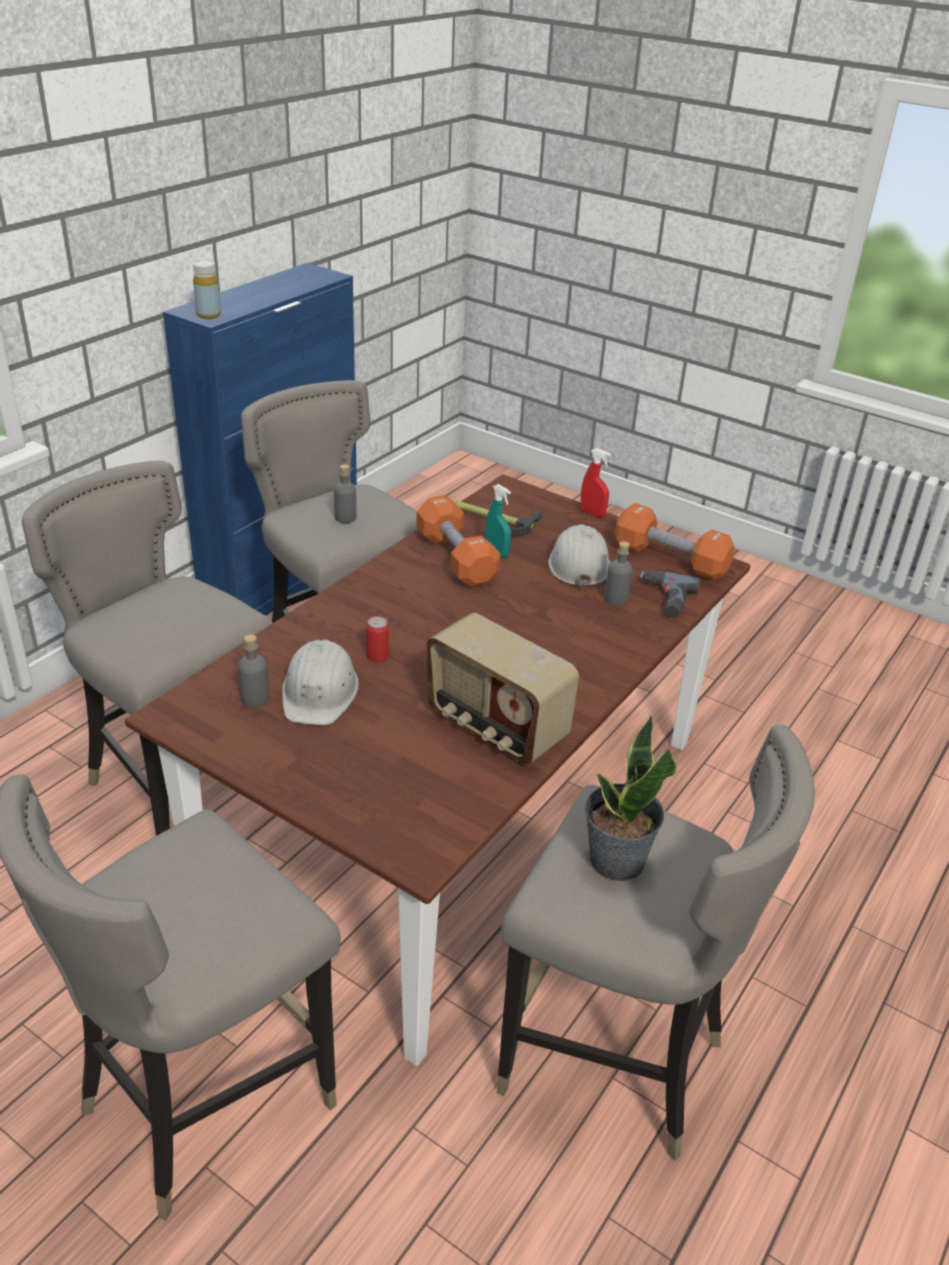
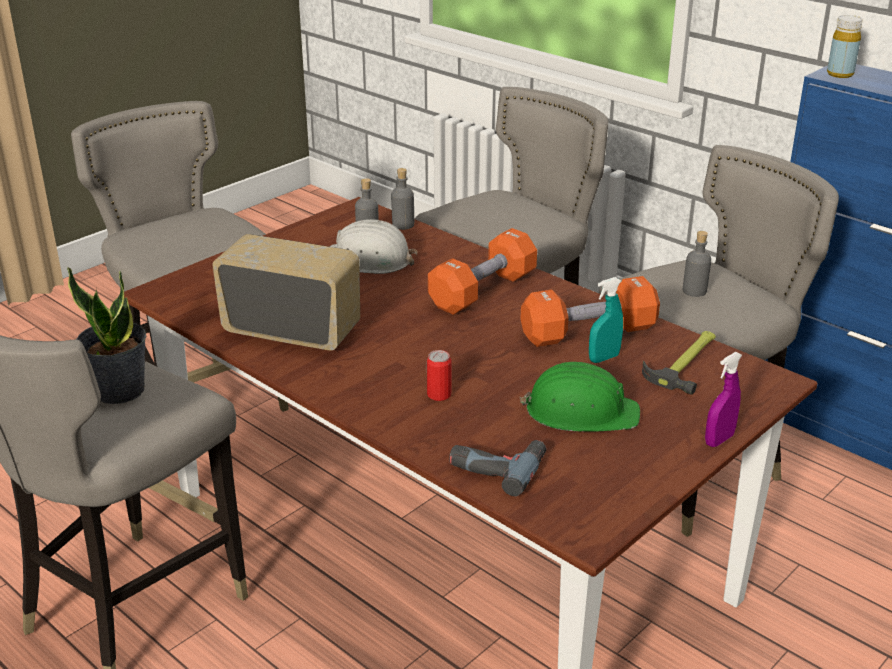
camera: 100 degrees right, 5 degrees down
can [366,616,389,662] -> can moved to [427,350,451,401]
radio [427,613,579,765] -> radio turned 60 degrees clockwise [212,234,360,351]
white hard hat [548,524,610,589] -> green hard hat [520,362,640,432]
red spray bottle [580,448,611,517] -> purple spray bottle [705,352,742,447]
grey bottle [604,541,633,606] -> grey bottle moved to [391,168,414,230]
orange dumbbell [615,503,735,581] -> orange dumbbell moved to [428,228,537,315]

